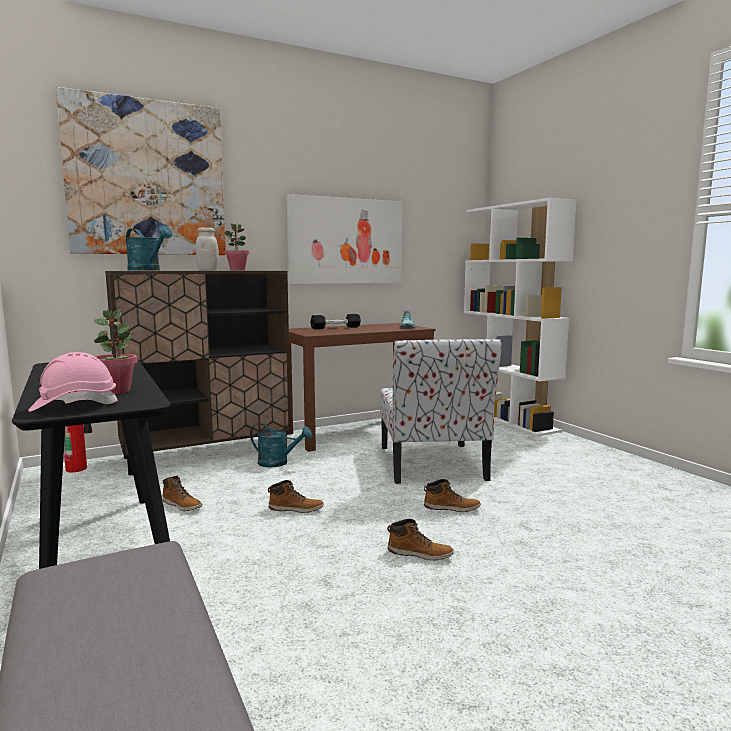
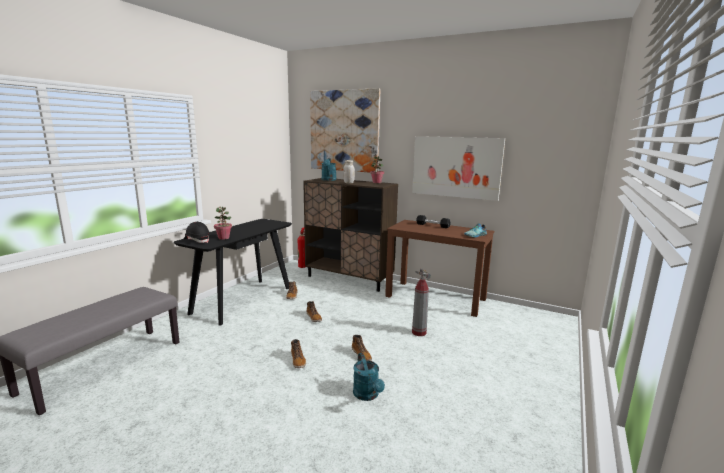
camera: 55 degrees right, 5 degrees up
pink hard hat [28,352,118,412] -> black hard hat [183,222,211,243]
turquoise watering can [250,423,312,467] -> turquoise watering can moved to [353,353,385,401]
chair [379,339,502,484] -> fire extinguisher [412,268,431,336]
white bookcase [464,197,577,437] -> none

